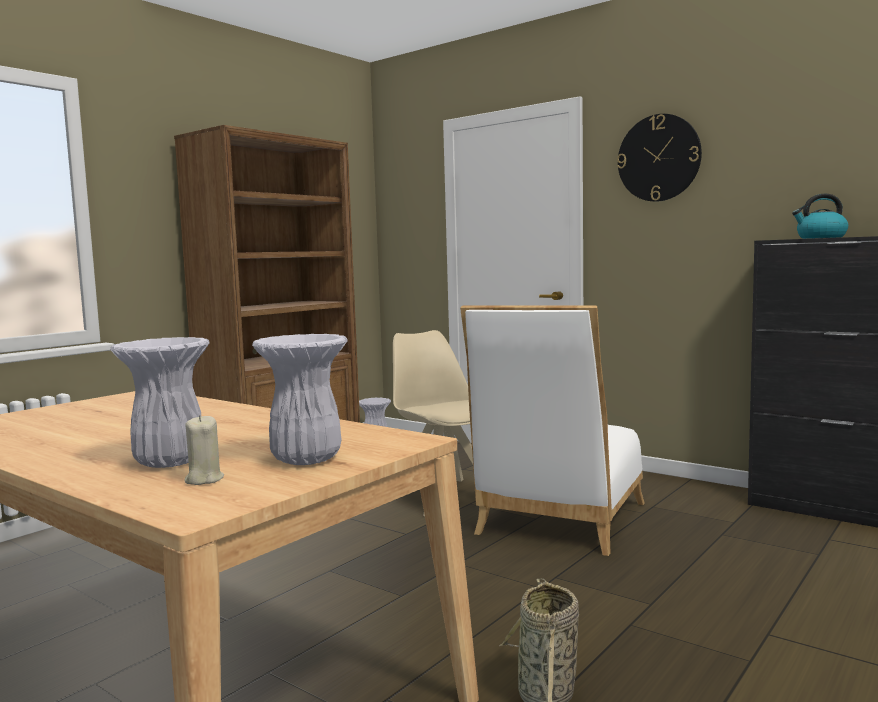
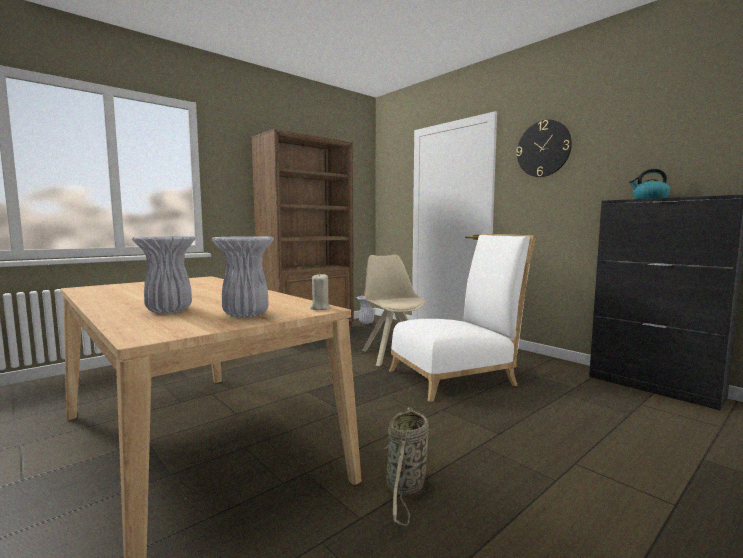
camera: 10 degrees right, 0 degrees up
beige candle [184,415,224,485] -> beige candle moved to [310,273,331,310]
white chair [460,305,645,556] -> white chair turned 150 degrees counterclockwise [389,234,536,402]

